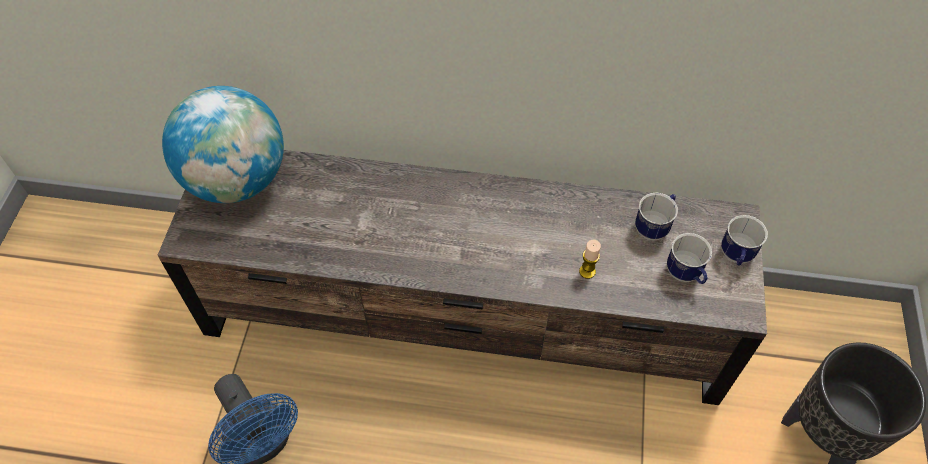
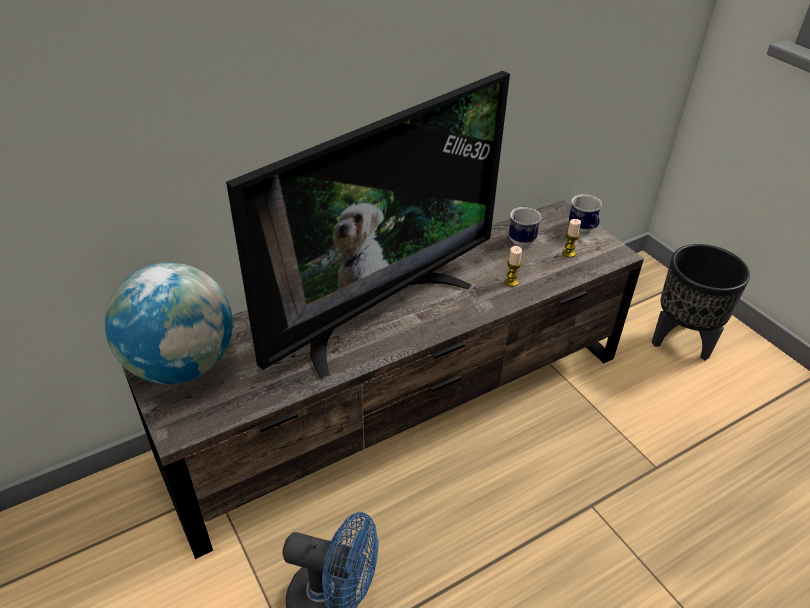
camera: 40 degrees left, 15 degrees down
mug [667,233,712,284] -> candle [562,219,581,258]
none -> television [226,71,510,379]

